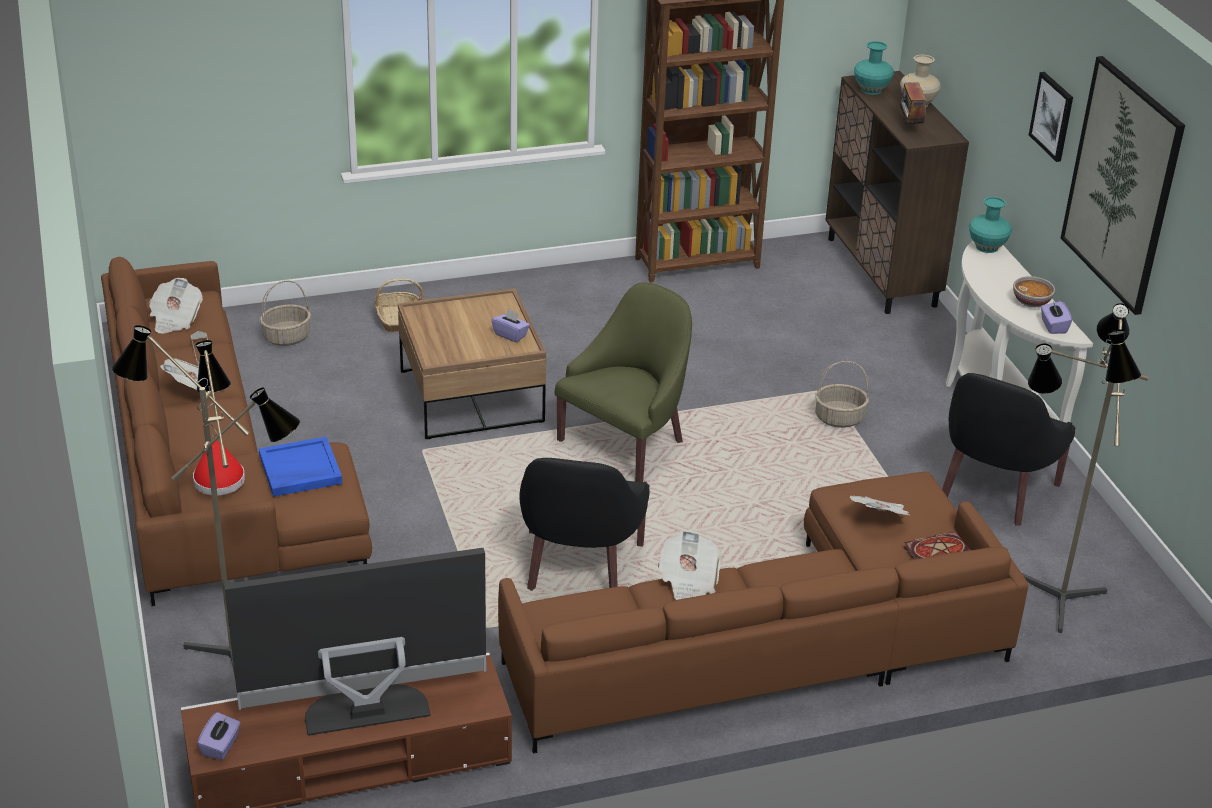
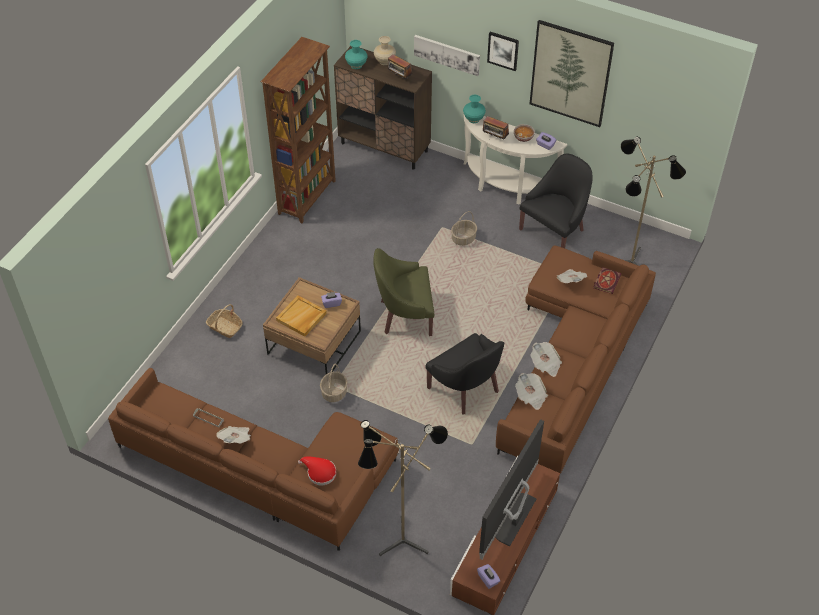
camera: 45 degrees left, 15 degrees up
newspaper [149,278,203,333] -> newspaper moved to [515,373,548,410]
blue tray [259,436,342,497] -> none
basket [260,280,311,346] -> basket moved to [320,364,348,402]
green armchair [555,282,692,482] -> green armchair turned 90 degrees counterclockwise [373,248,434,336]
black armchair [942,373,1075,526] -> black armchair turned 120 degrees counterclockwise [519,154,593,248]
none -> beige tray [276,295,327,337]
none -> picture [414,35,480,76]
none -> radio [483,116,509,140]

